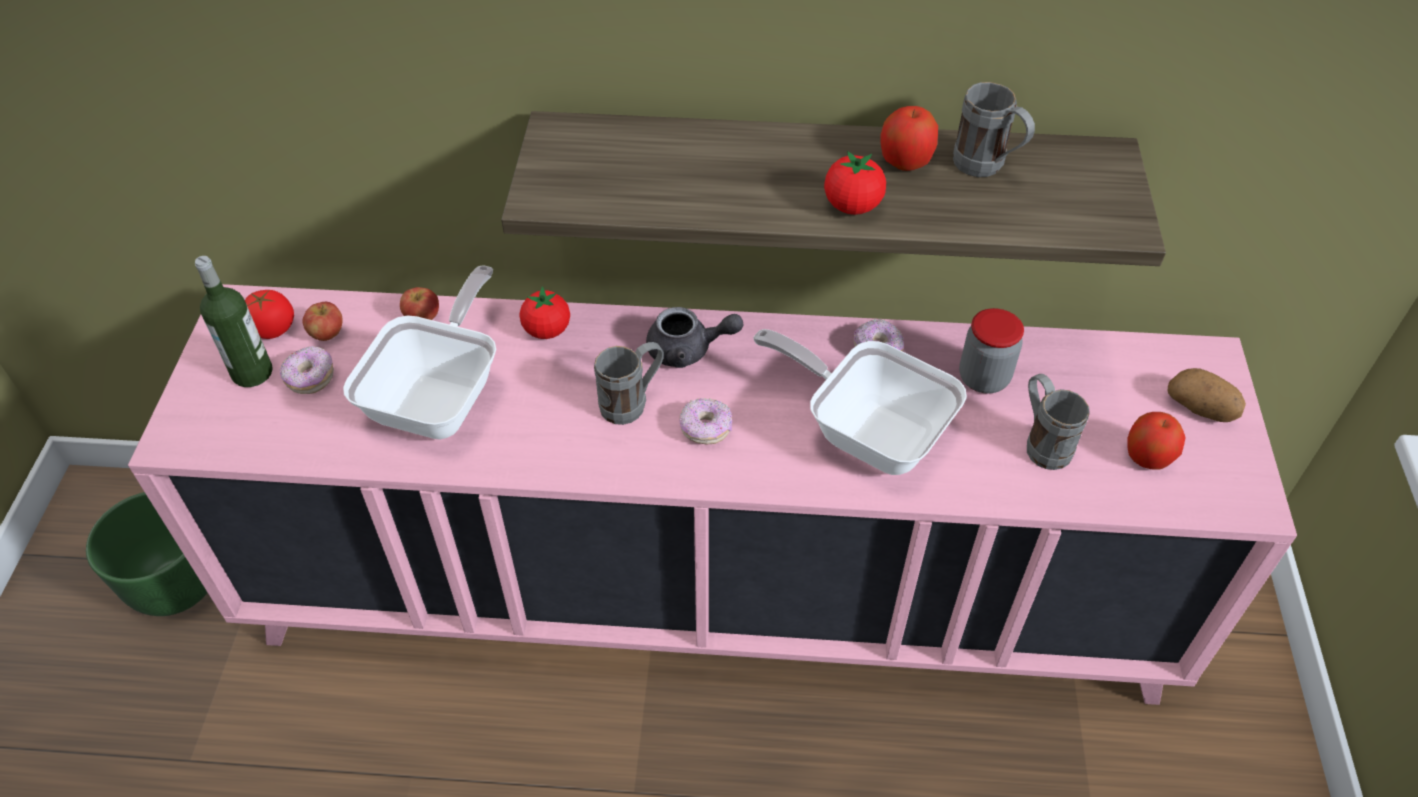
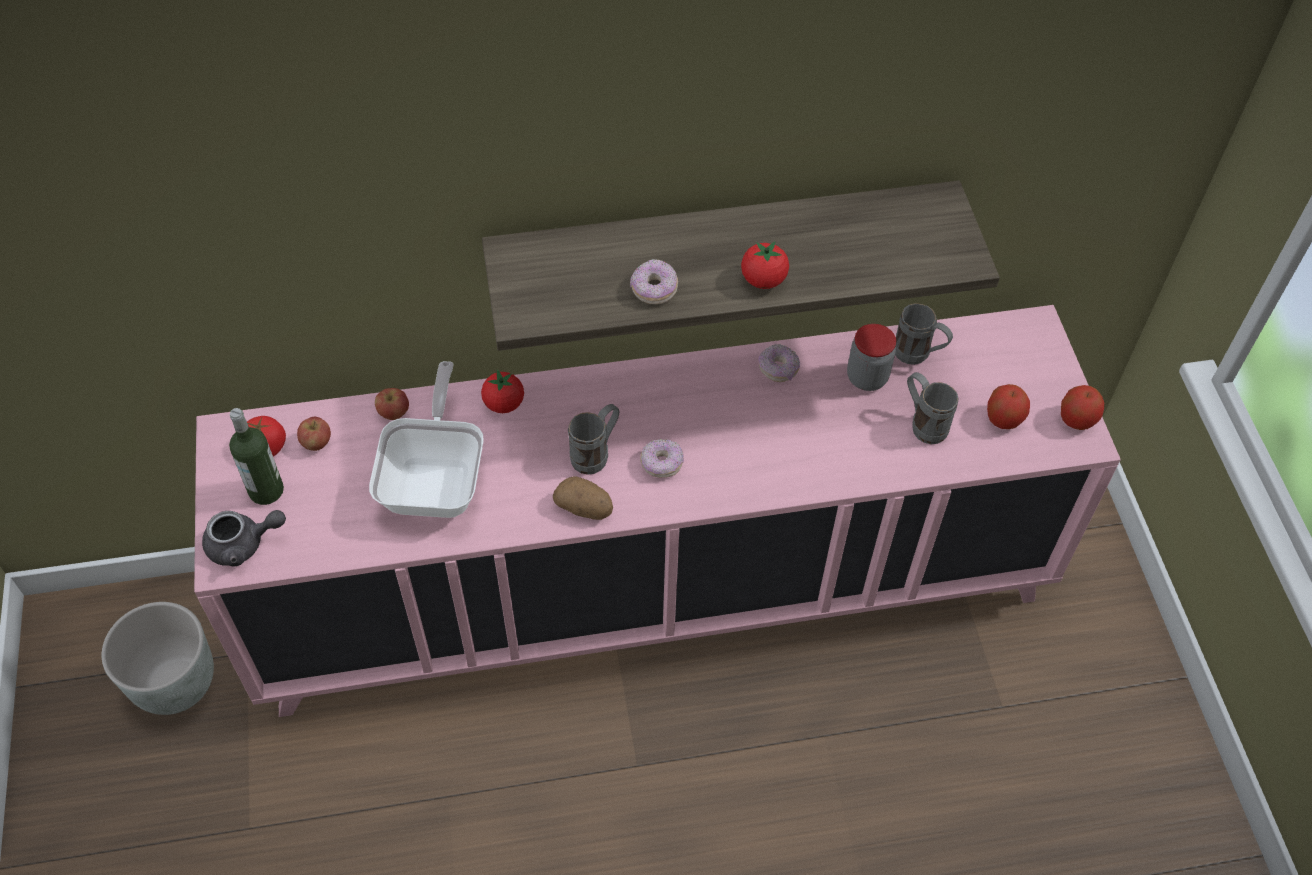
camera: 15 degrees left, 5 degrees up
green planter [86,492,208,616] -> grey planter [102,602,214,715]
donut [280,346,334,394] -> donut moved to [630,259,678,304]
grey teapot [646,307,743,368] -> grey teapot moved to [202,510,286,567]
frying pan [753,329,967,475] -> none
apple [880,106,938,171] -> apple moved to [1061,385,1104,430]
grey mug [953,82,1035,177] -> grey mug moved to [895,303,953,365]
potato [1168,368,1246,422] -> potato moved to [553,476,613,520]

